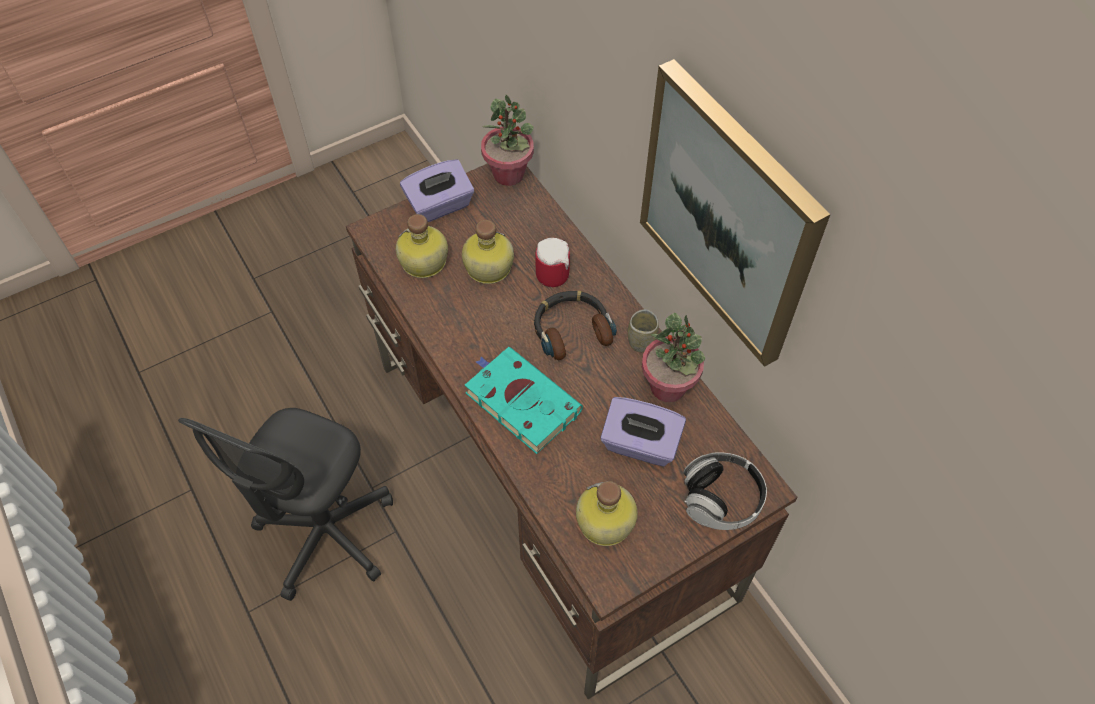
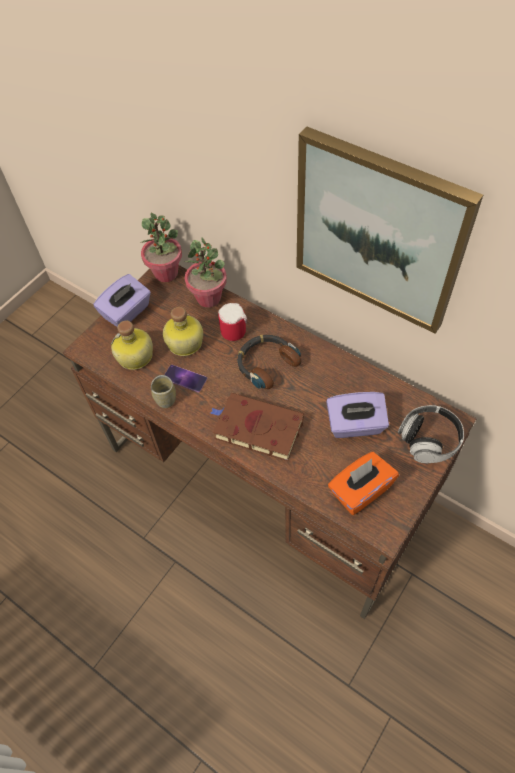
camera: 20 degrees left, 0 degrees up
grey office chair [178,408,393,601] -> none
turquoise book [465,347,583,454] -> brown book [210,393,304,461]
bottle [576,481,638,546] -> orange tissue box [328,452,399,515]
cup [628,309,659,352] -> cup moved to [151,375,176,408]
potted plant [642,313,705,402] -> potted plant moved to [184,238,227,308]
none -> phone [164,365,207,392]

